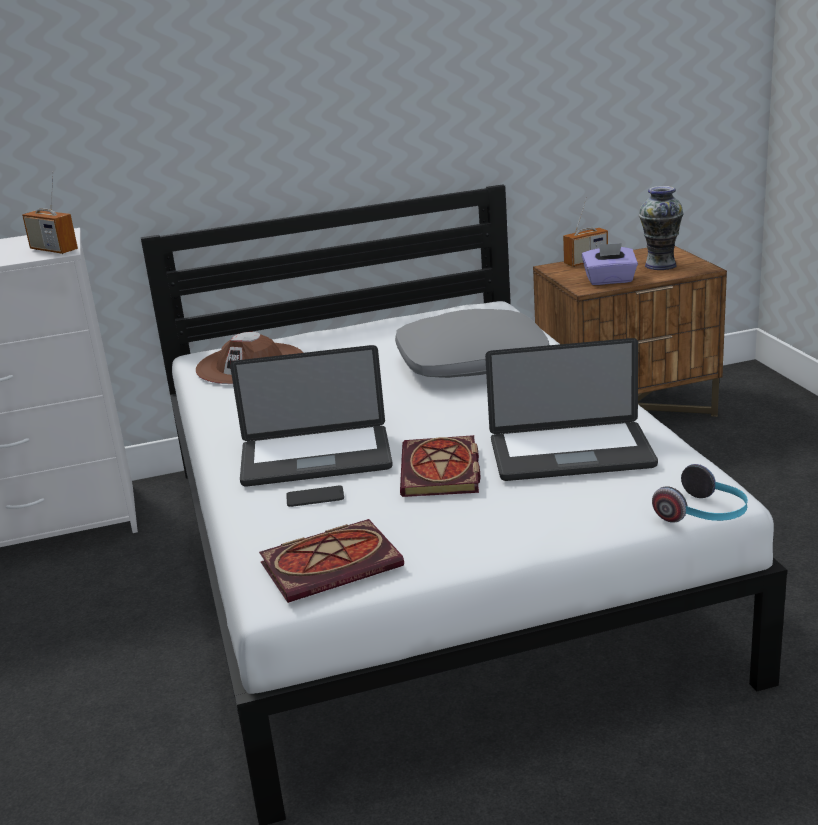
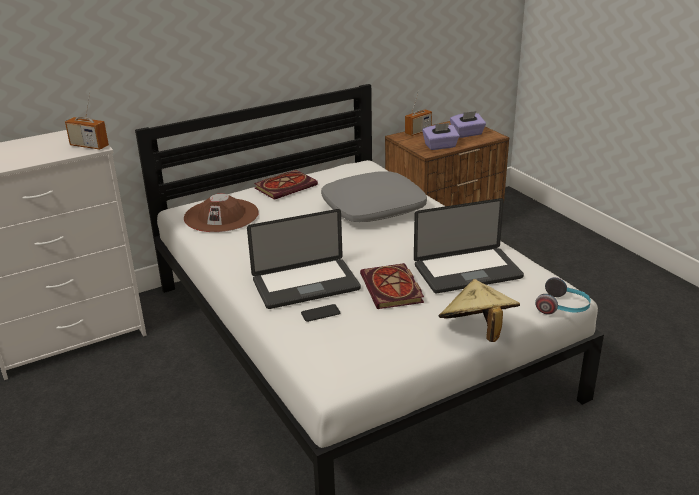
camera: 15 degrees left, 5 degrees up
book [259,519,404,603] -> book moved to [254,170,318,200]
vase [639,186,684,270] -> purple tissue box [450,111,486,138]
none -> beige hat [439,279,520,342]

